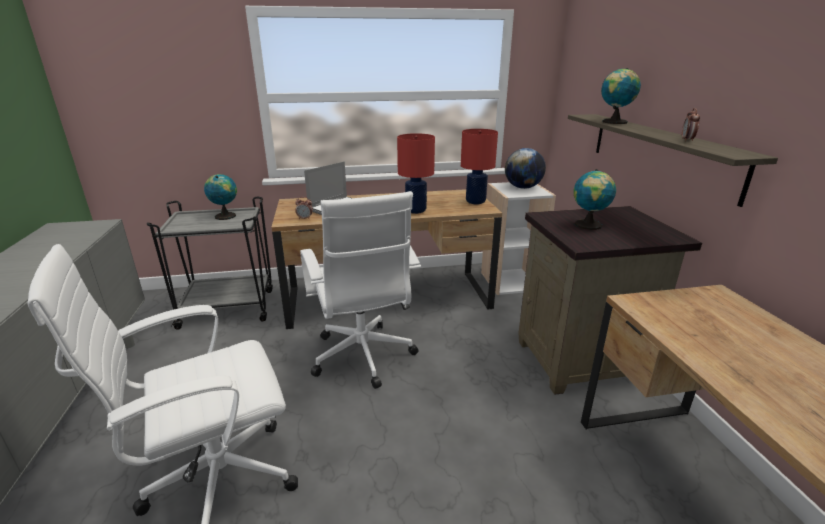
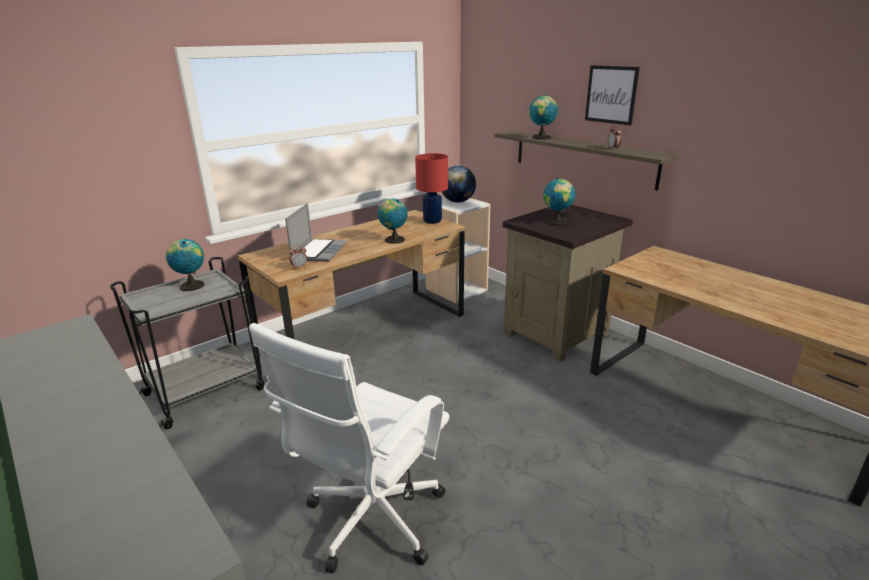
camera: 30 degrees left, 0 degrees up
white office chair [300,191,421,389] -> none
red table lamp [397,133,435,214] -> globe [378,198,408,244]
none -> picture [585,65,640,125]

